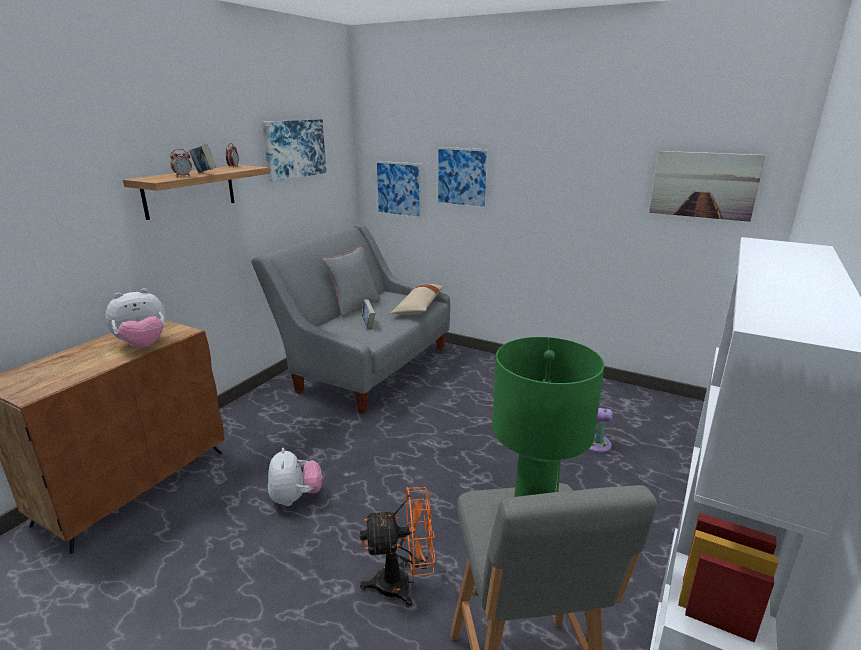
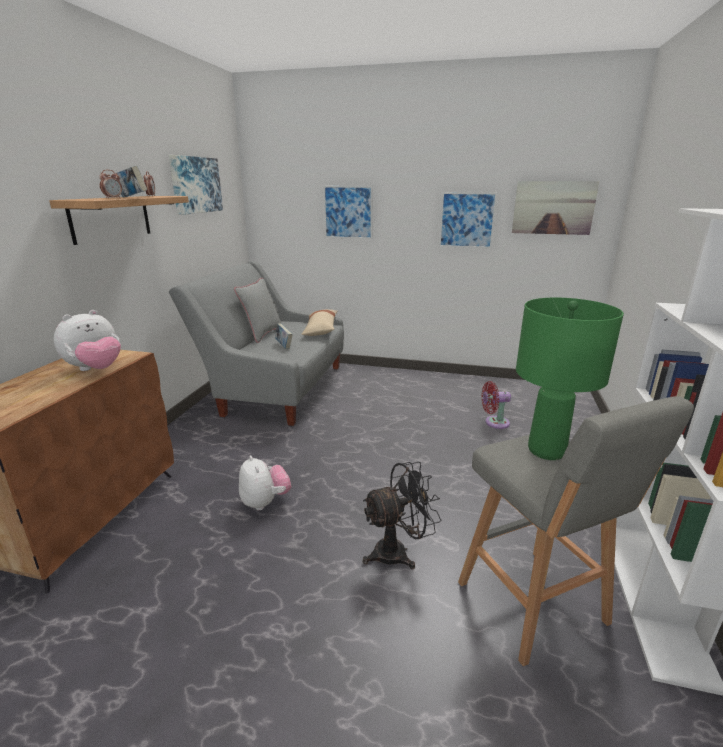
camera: 15 degrees left, 0 degrees up
orange fan [360,487,435,607] -> black fan [363,462,441,569]
picture [375,161,422,219] -> picture moved to [439,192,497,248]

